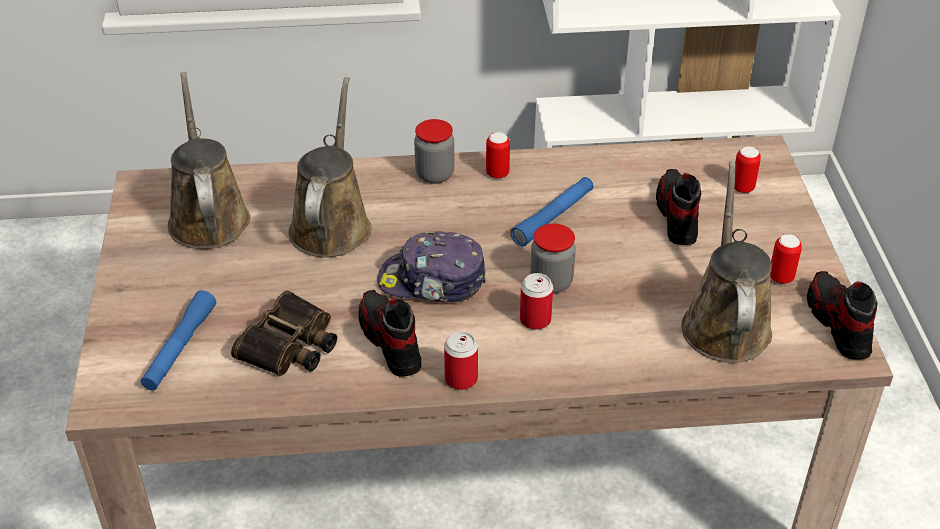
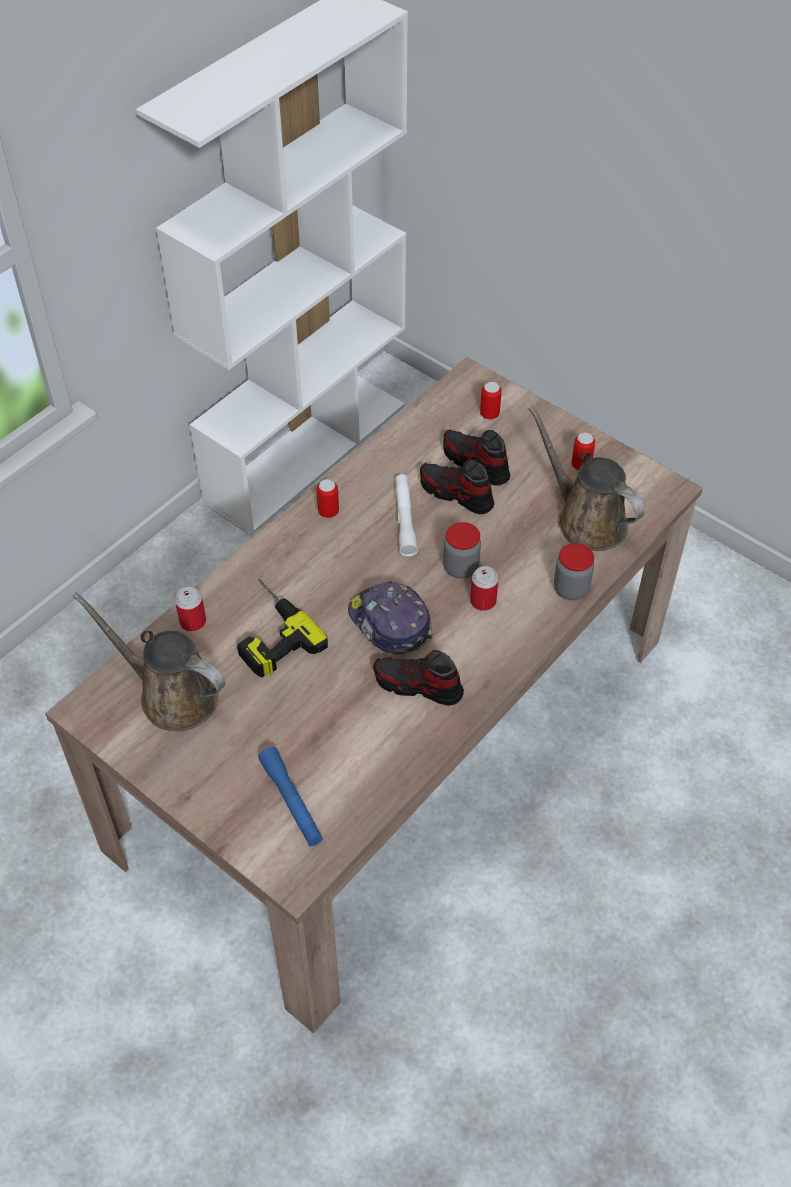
camera: 45 degrees left, 10 degrees up
binoculars [231,290,337,376] -> none
brown watering can [289,77,372,258] -> power drill [237,580,328,678]
cap [377,231,486,303] -> cap turned 90 degrees clockwise [348,581,433,654]
jar [414,119,454,184] -> jar moved to [554,543,594,600]
can [444,331,478,390] -> can moved to [175,587,206,631]
blue flashlight [511,177,594,246] -> white flashlight [395,474,418,557]
shoe [807,271,878,360] -> shoe moved to [420,459,494,514]

